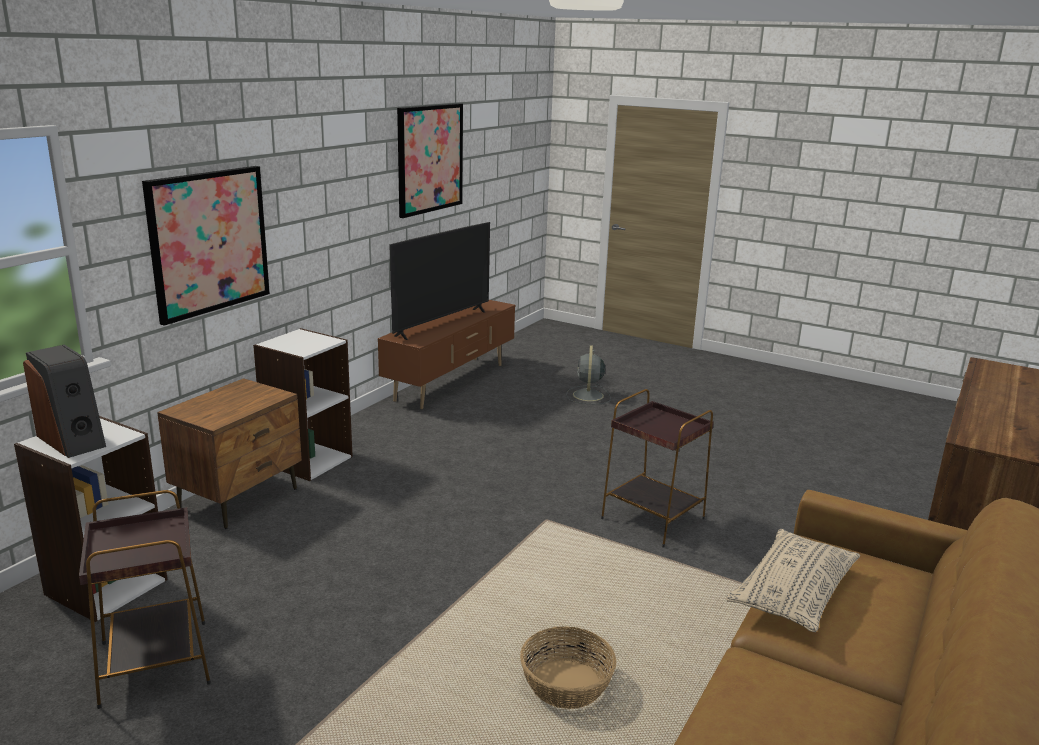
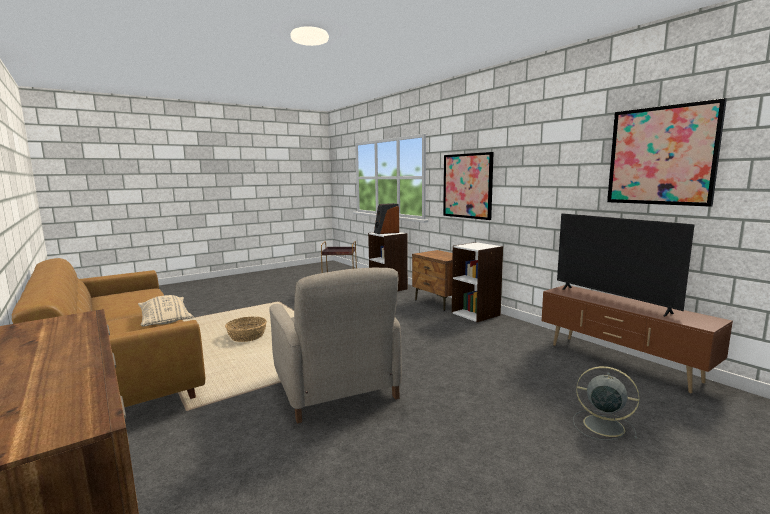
camera: 115 degrees right, 10 degrees down
brown side table [601,389,714,547] -> beige armchair [270,268,402,423]

